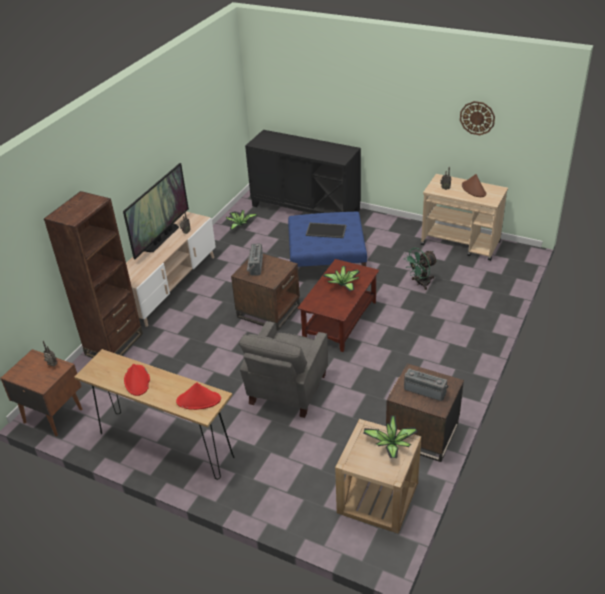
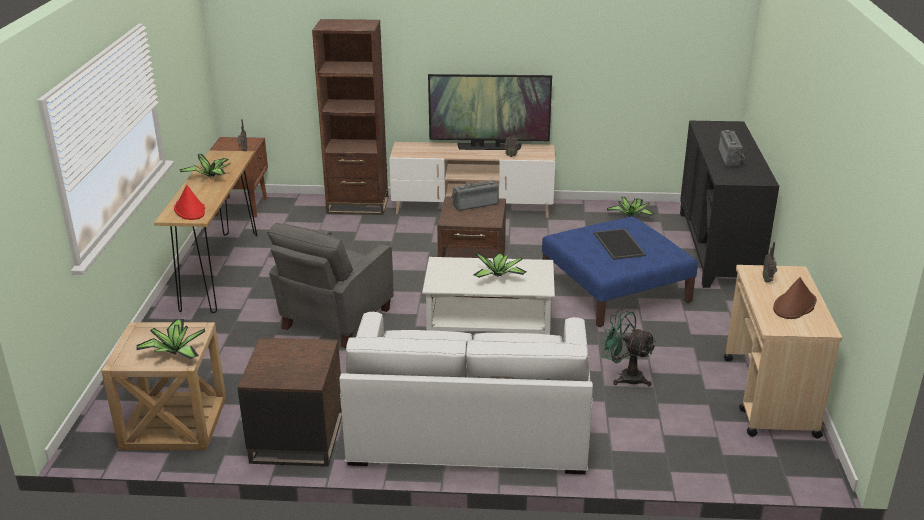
camera: 65 degrees right, 10 degrees down
red hat [124,364,150,396] -> potted plant [180,154,231,177]
grey armchair [239,321,328,418] -> grey armchair turned 60 degrees counterclockwise [267,223,394,348]
brown coffee table [297,259,379,352] -> white coffee table [422,257,555,335]
radio [404,369,449,401] -> radio moved to [719,130,745,167]
wall clock [460,101,495,135] -> none
none -> white sofa [339,312,593,474]

